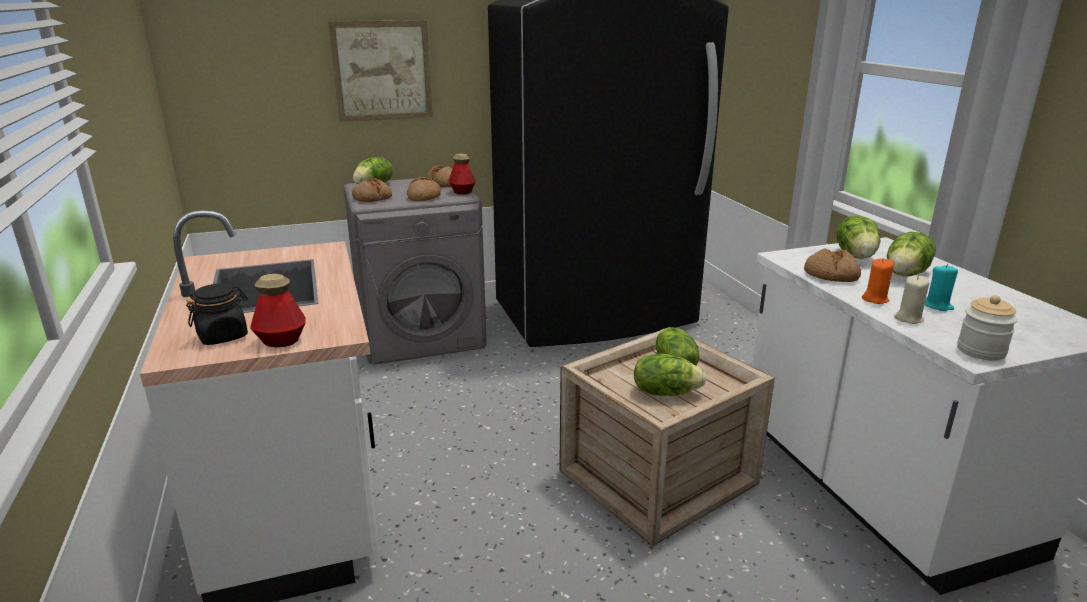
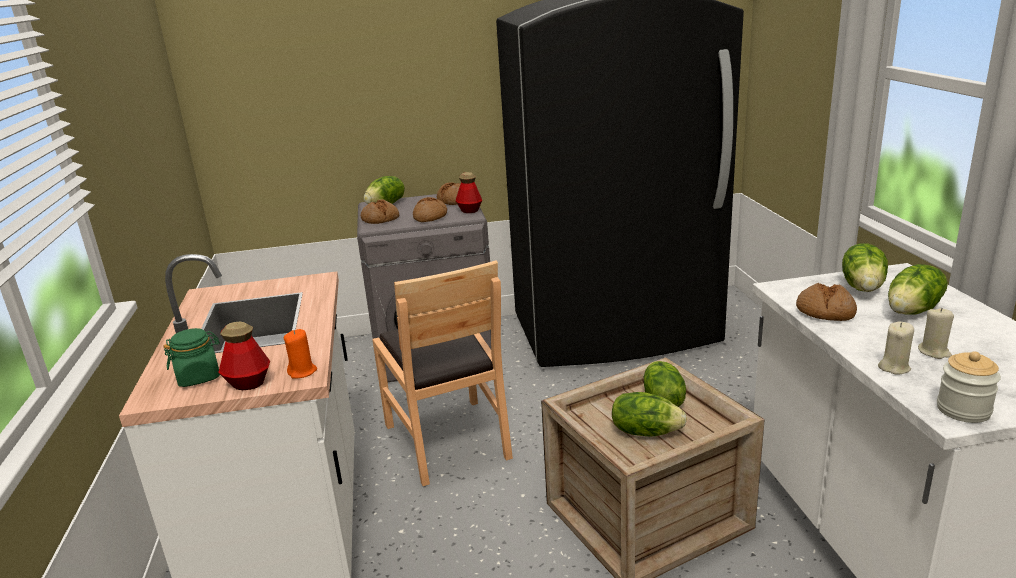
camera: 10 degrees right, 0 degrees up
black jar [186,283,248,345] -> green jar [163,328,220,387]
picture [328,20,433,122] -> none
orange candle [862,258,894,304] -> orange candle moved to [284,329,317,379]
turquoise candle [925,264,958,311] -> beige candle [918,308,954,359]
none -> brown chair [372,260,513,486]

